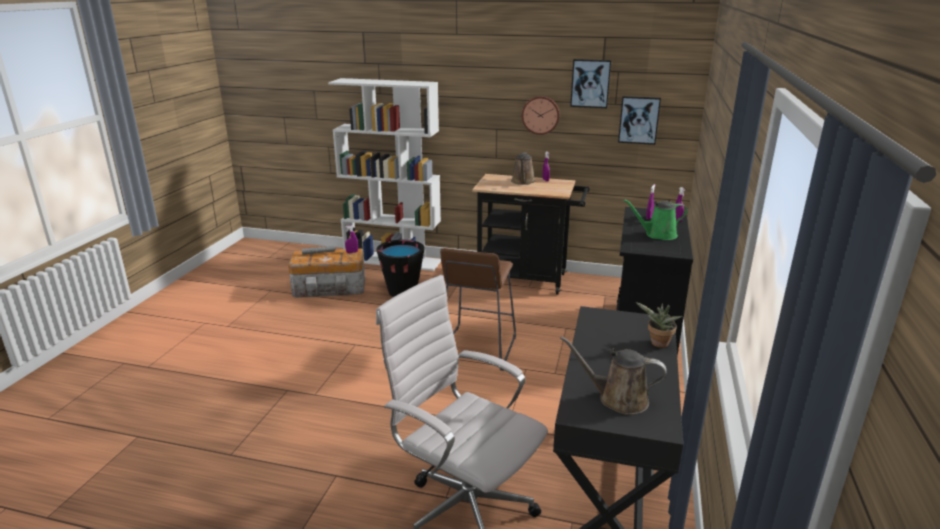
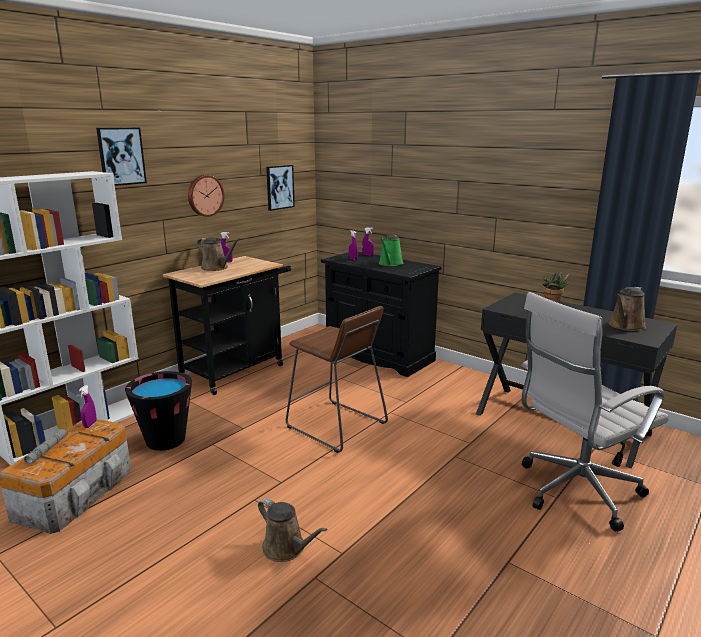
camera: 65 degrees left, 5 degrees down
picture [570,59,611,108] -> picture moved to [96,128,147,186]
none -> brown watering can [258,498,328,562]

